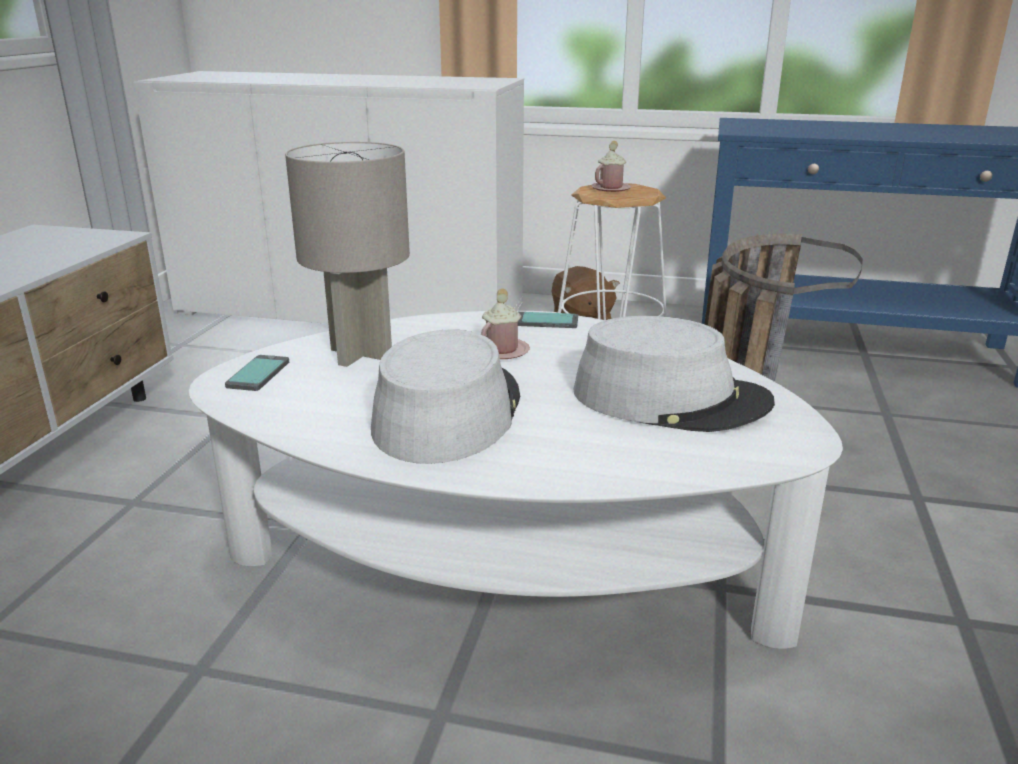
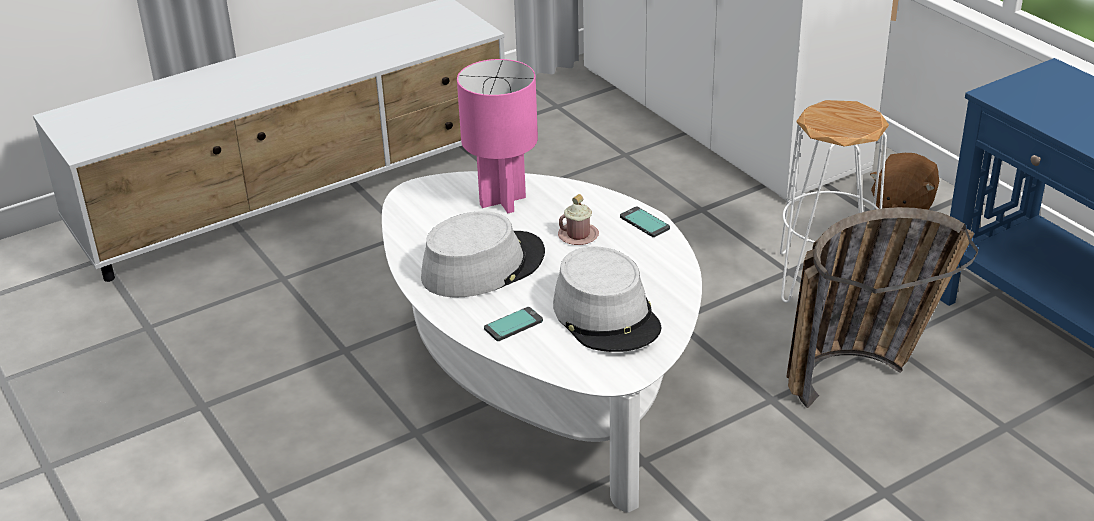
camera: 45 degrees right, 10 degrees up
phone [225,355,289,391] -> phone moved to [484,307,543,341]
grey table lamp [285,142,410,367] -> pink table lamp [457,59,538,213]
pink mug [591,141,631,192] -> none

